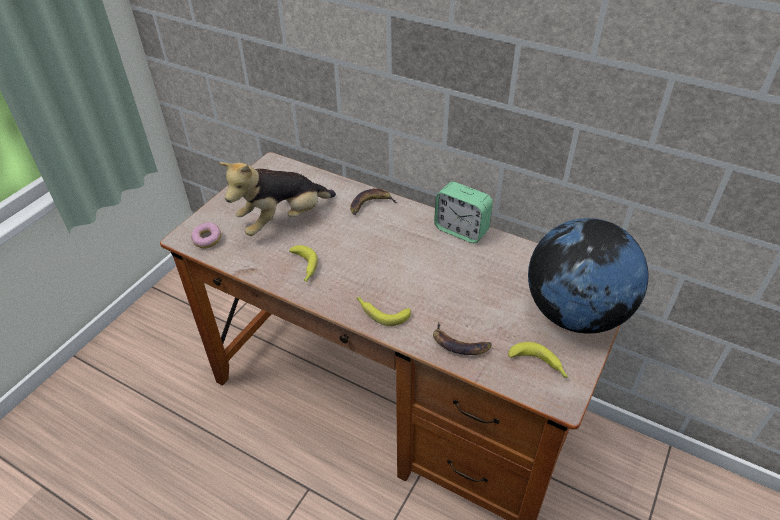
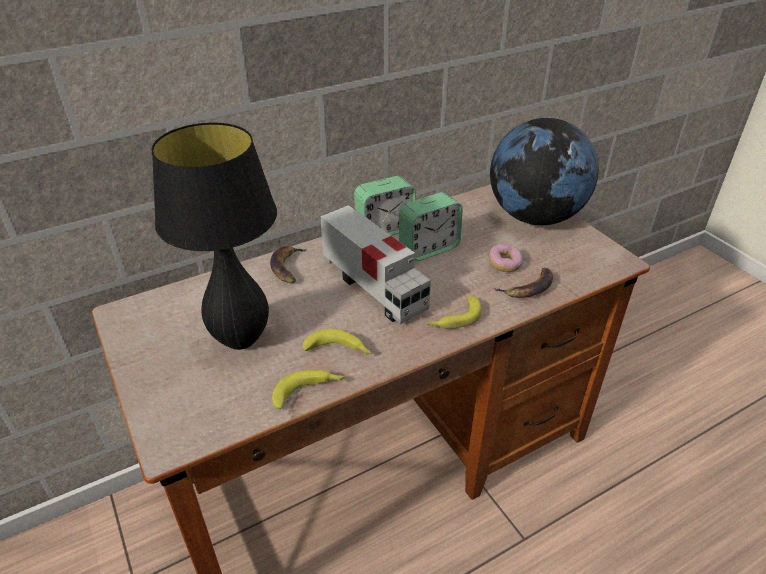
camera: 60 degrees left, 5 degrees down
donut [191,222,221,248] -> donut moved to [489,244,522,272]
plush toy [219,162,336,236] -> black table lamp [152,123,277,350]
banana [508,342,568,378] -> banana moved to [272,370,345,409]
none -> toy truck [320,205,431,324]
none -> alarm clock [399,192,463,261]

